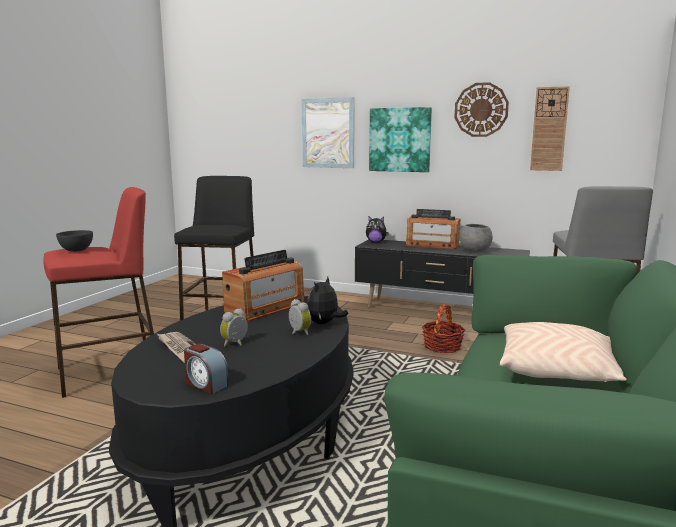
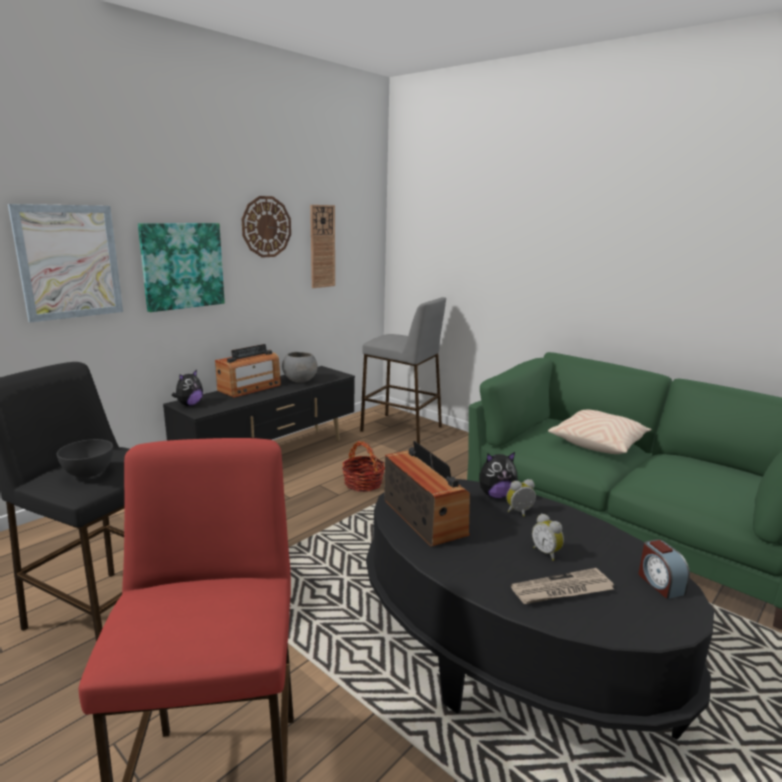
camera: 70 degrees left, 5 degrees up
grey bowl [56,230,93,252] -> grey bowl moved to [57,439,113,478]
alarm clock [184,344,229,394] -> alarm clock turned 105 degrees clockwise [639,539,690,599]
plush toy [307,277,348,324] -> plush toy turned 60 degrees counterclockwise [479,452,518,498]

